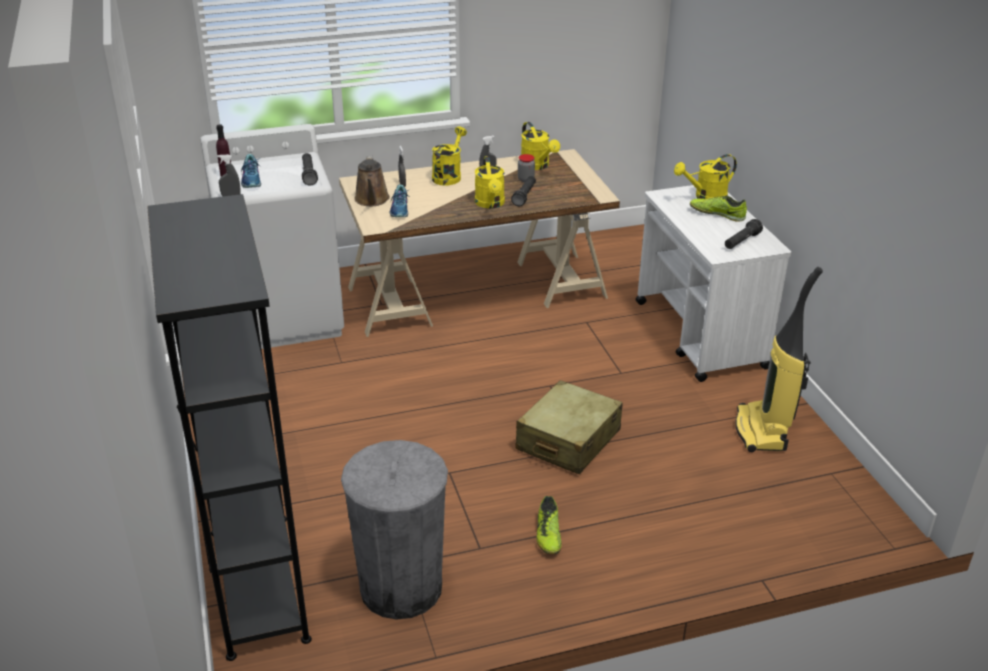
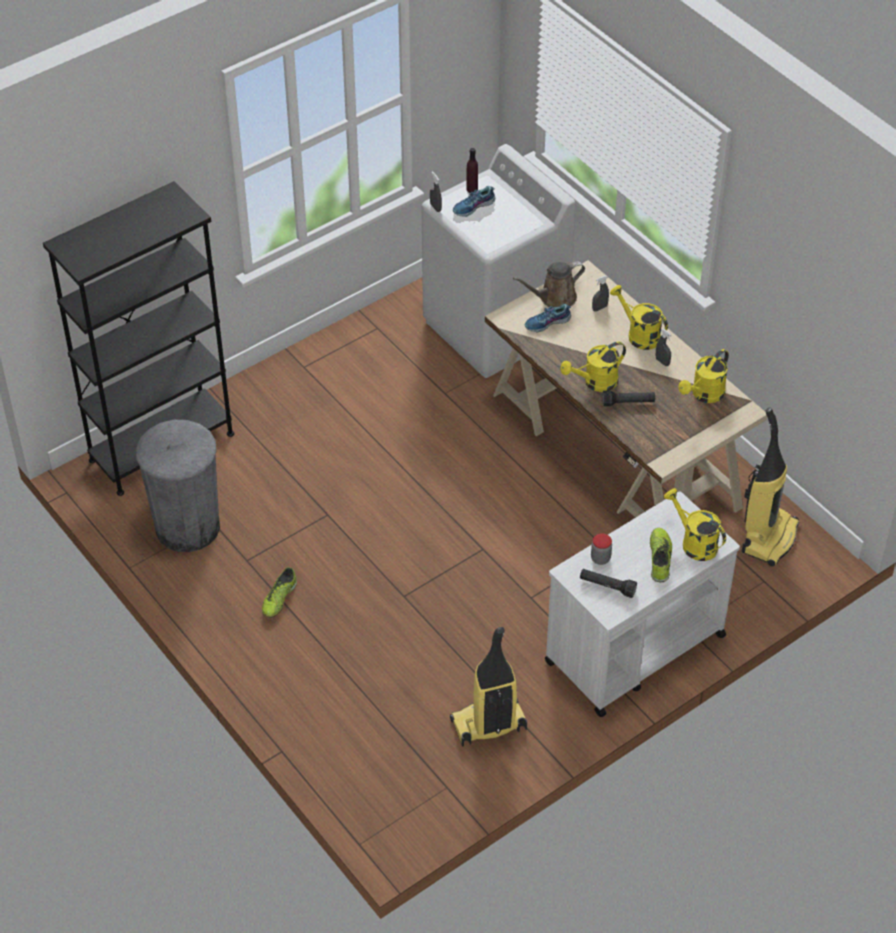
camera: 70 degrees right, 15 degrees up
black flashlight [302,153,318,186] -> none
yellow watering can [432,127,467,185] -> yellow watering can turned 135 degrees counterclockwise [610,285,668,350]
beige suitcase [516,380,623,474] -> none
jar [518,154,535,182] -> jar moved to [591,533,612,565]
shoe [536,496,562,554] -> shoe turned 45 degrees counterclockwise [262,567,297,618]
none -> vacuum cleaner [742,408,799,566]

